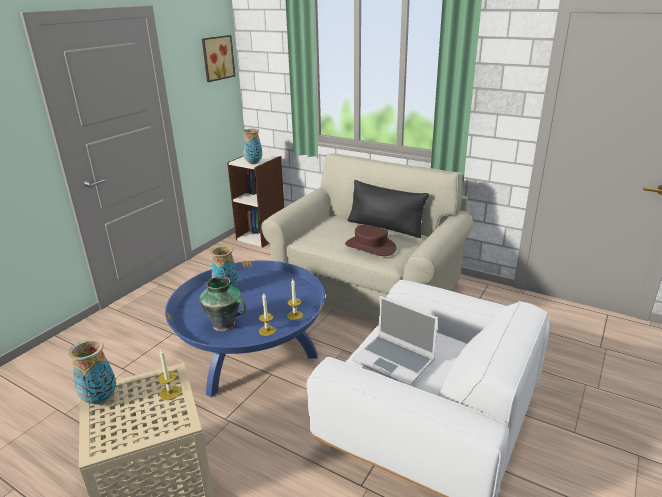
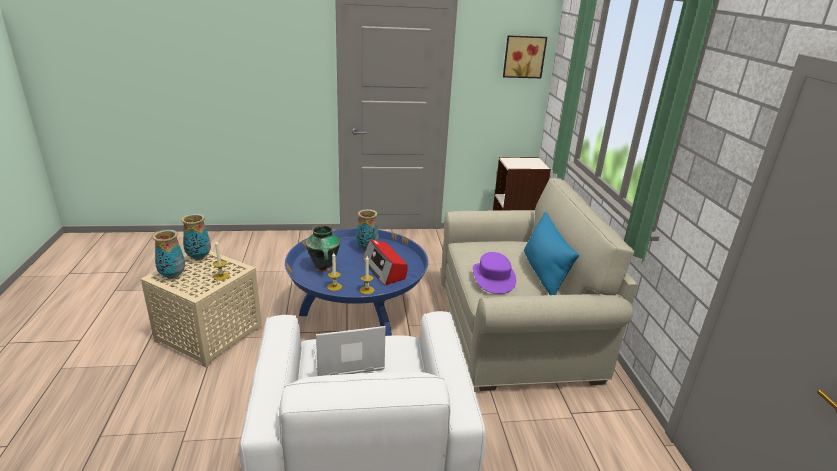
camera: 50 degrees right, 0 degrees up
vase [243,129,262,164] -> vase moved to [152,230,185,279]
brown hat [345,224,397,256] -> purple hat [473,252,516,294]
black pillow [348,180,429,238] -> blue pillow [524,212,579,295]
laptop [352,296,438,386] -> laptop turned 75 degrees clockwise [313,326,386,376]
none -> radio [362,239,407,285]

